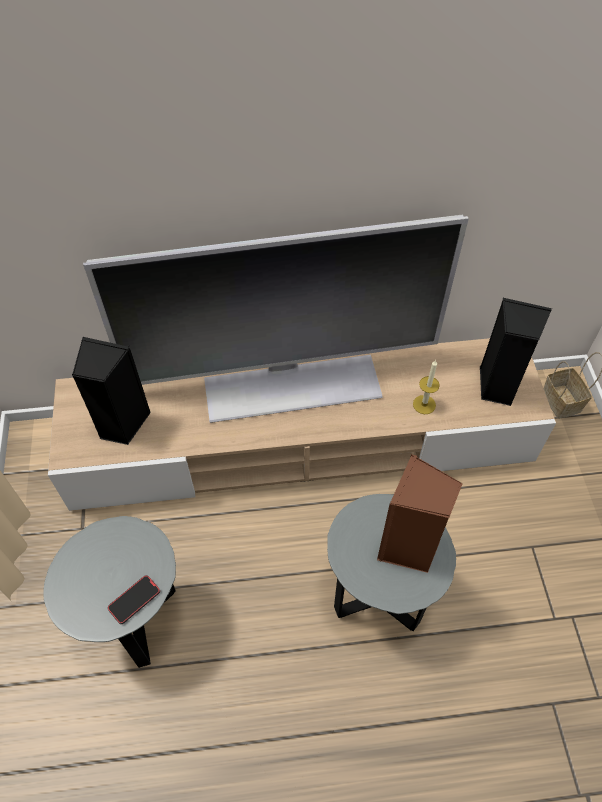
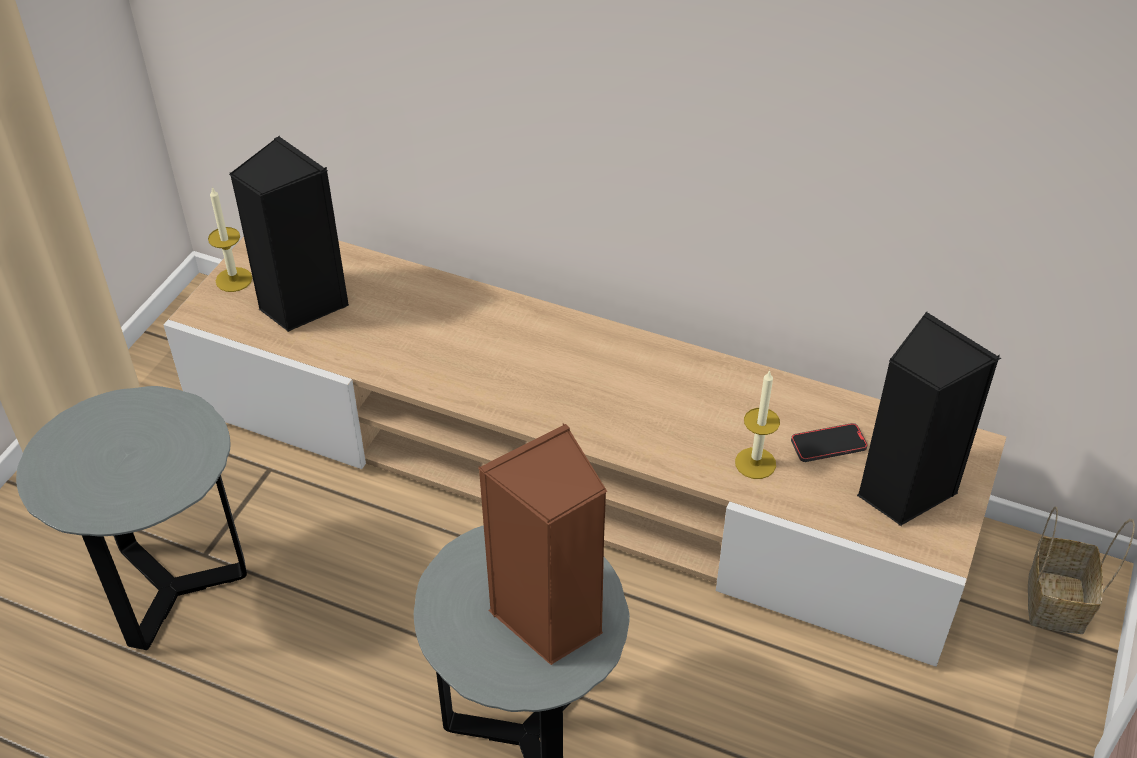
camera: 30 degrees right, 10 degrees down
television [83,215,469,423] -> none
phone [107,575,160,624] -> phone moved to [791,423,868,462]
none -> candle [208,186,252,292]

